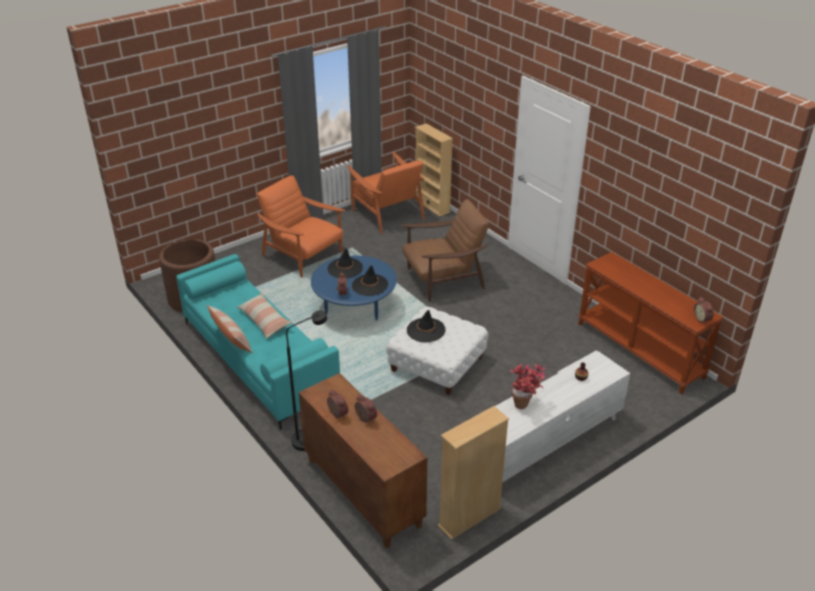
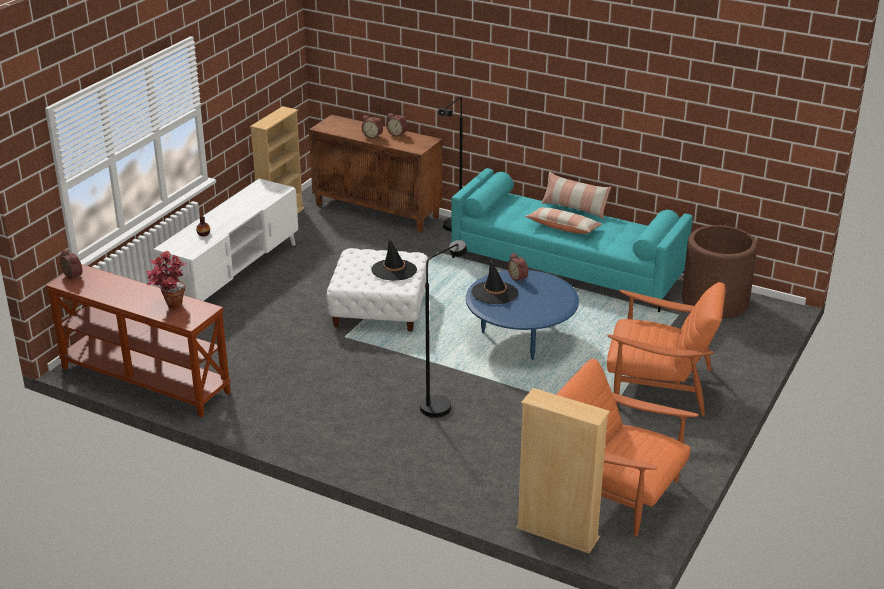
camera: 155 degrees right, 5 degrees down
black hat [327,248,363,278] -> none
brown armchair [400,199,489,302] -> black floor lamp [420,240,467,418]
potted plant [509,364,546,409] -> potted plant moved to [146,251,187,309]

